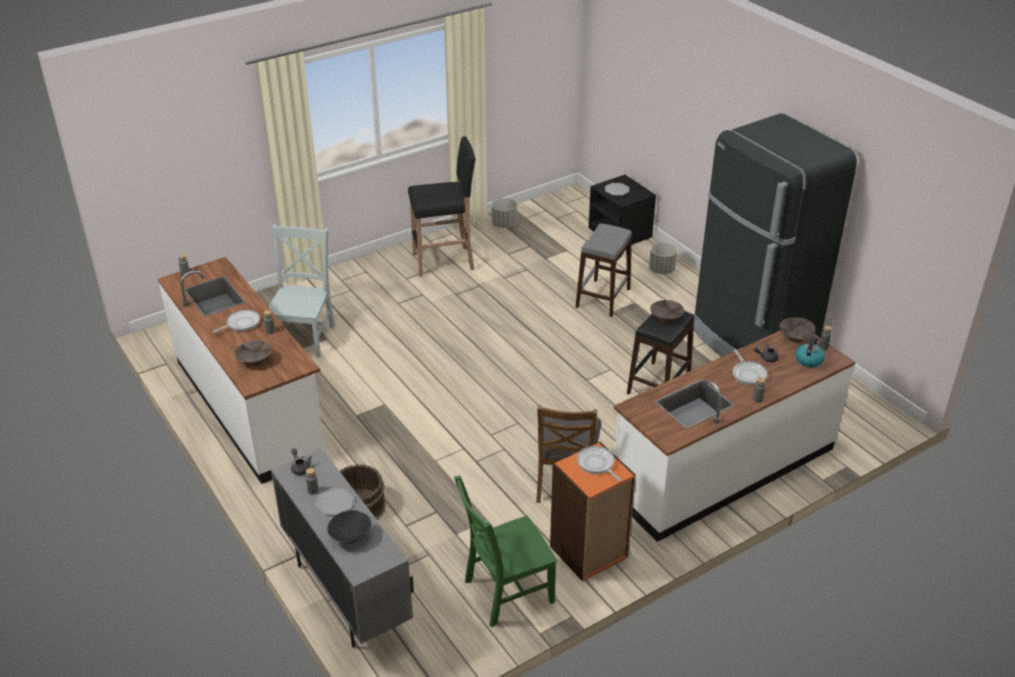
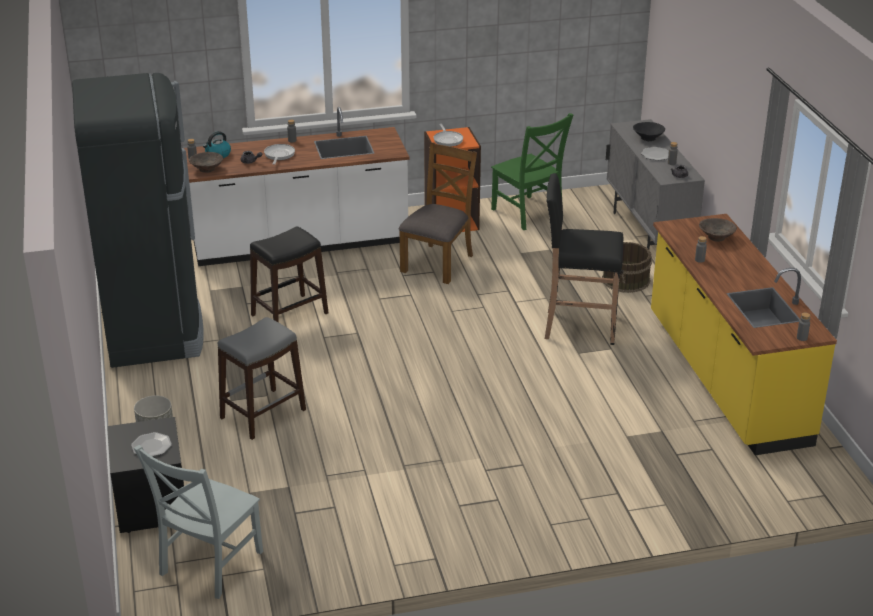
camera: 160 degrees left, 5 degrees down
white counter [157,257,324,484] -> yellow counter [651,214,837,455]
frying pan [212,310,260,333] -> none
grey chair [268,224,336,358] -> grey chair moved to [134,445,263,599]
black stool [408,136,476,277] -> black stool moved to [545,173,623,345]
green chair [454,476,557,627] -> green chair turned 60 degrees clockwise [491,113,574,230]
grey planter [492,198,517,228] -> none
brown bowl [650,300,684,323] -> none

